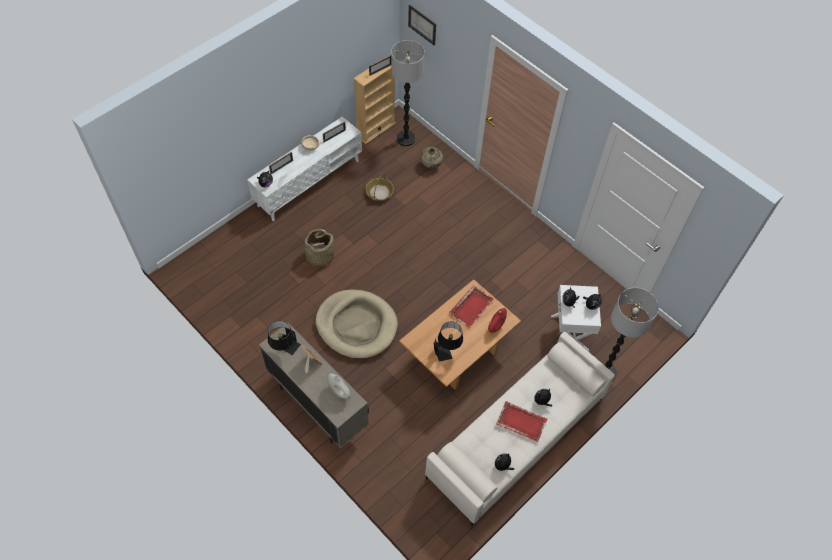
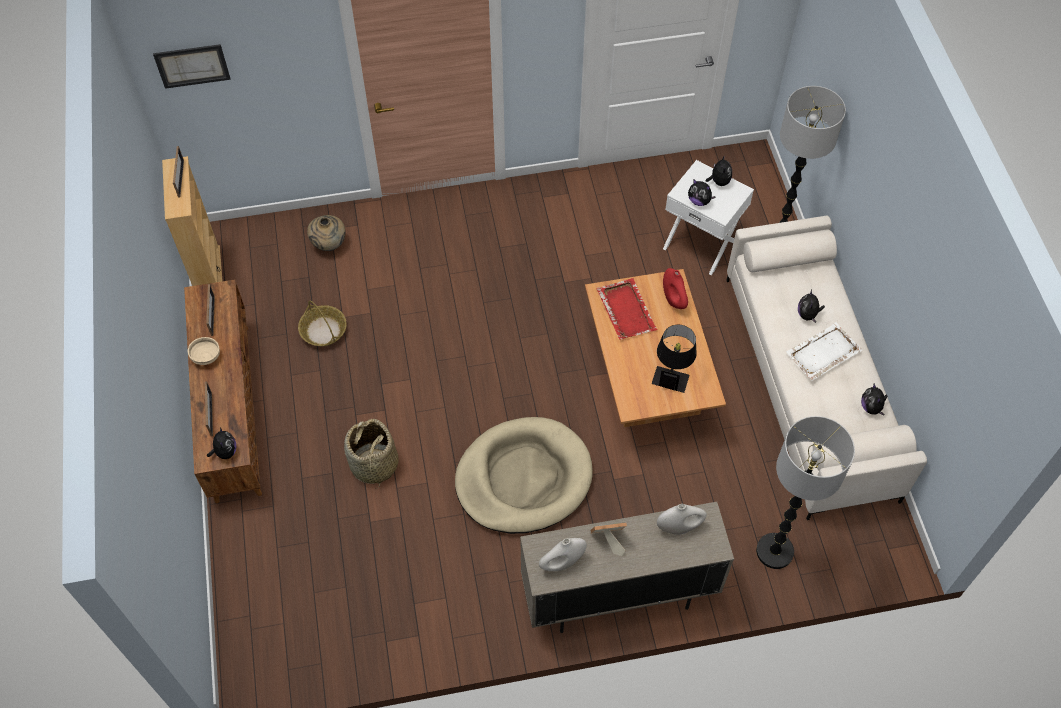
camera: 55 degrees left, 0 degrees up
white tv stand [247,116,362,221] -> brown tv stand [184,280,262,503]
black table lamp [268,321,301,355] -> white vase [539,538,587,571]
floor lamp [391,40,425,146] -> floor lamp moved to [756,416,855,569]
red tray [496,401,548,442] -> white tray [786,322,862,381]

